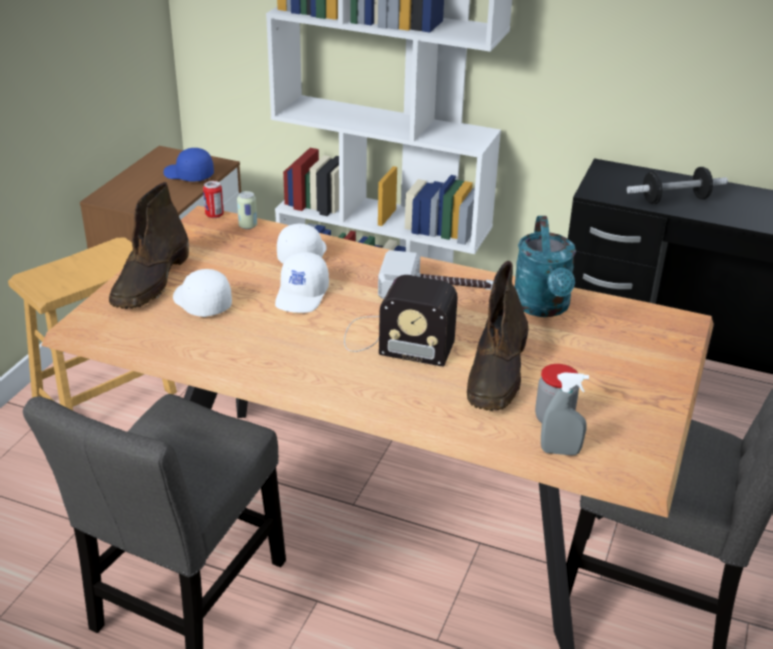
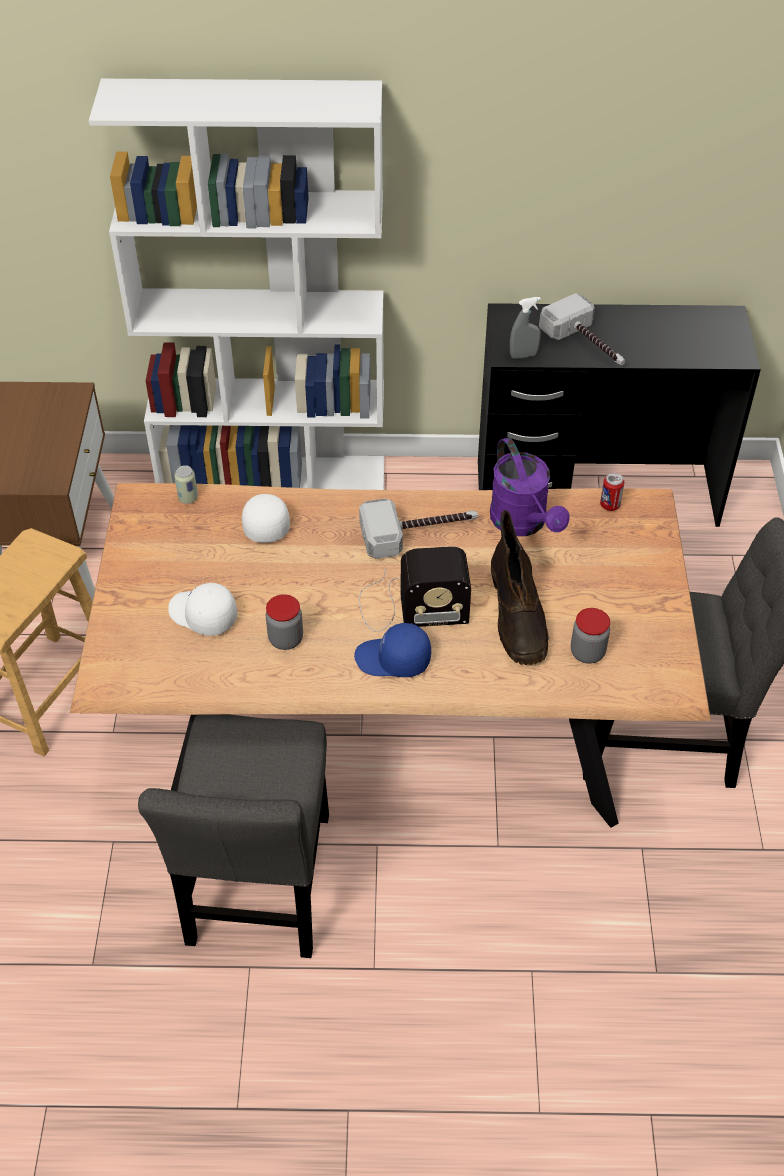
camera: 20 degrees left, 15 degrees up
brown boot [109,182,189,309] -> none
blue cap [164,148,214,182] -> blue cap moved to [354,623,431,677]
can [203,181,224,218] -> can moved to [600,472,624,511]
white cap [275,252,329,313] -> none
turquoise watering can [515,216,576,317] -> purple watering can [490,437,570,536]
grey spray bottle [541,372,589,456] -> grey spray bottle moved to [510,297,541,359]
dumbbell [627,167,728,204] -> hammer [539,293,625,365]
none -> jar [266,594,303,650]

